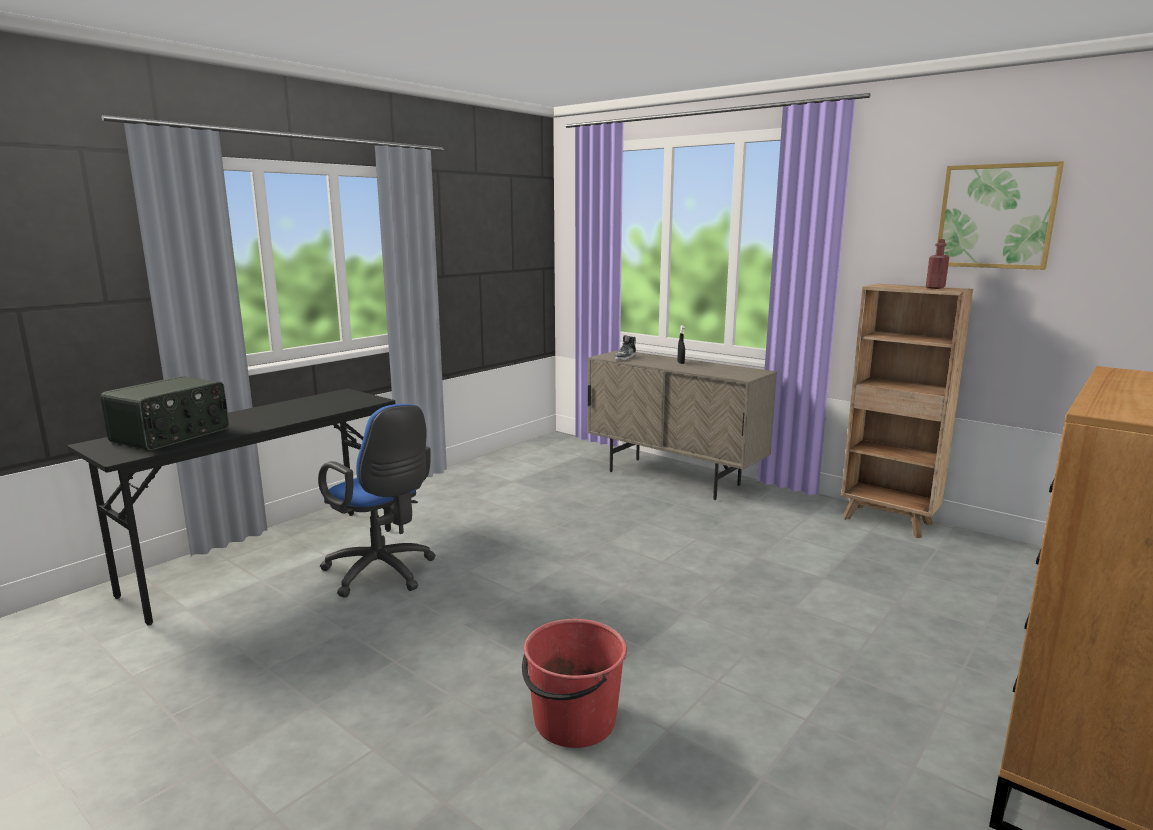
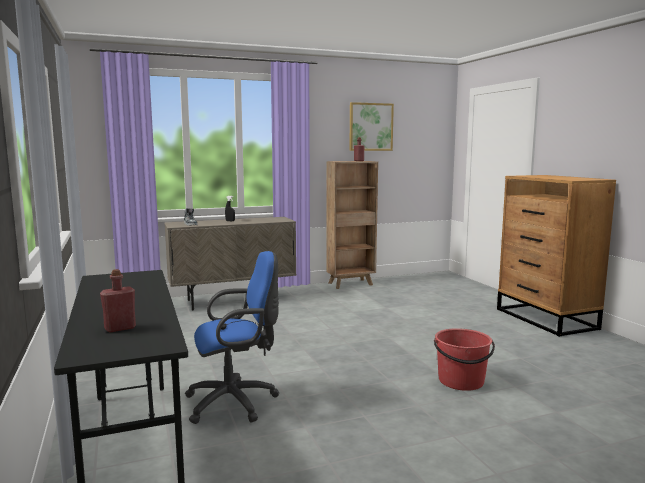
camera: 60 degrees left, 5 degrees down
radio [101,376,229,451] -> red bottle [100,269,136,332]

